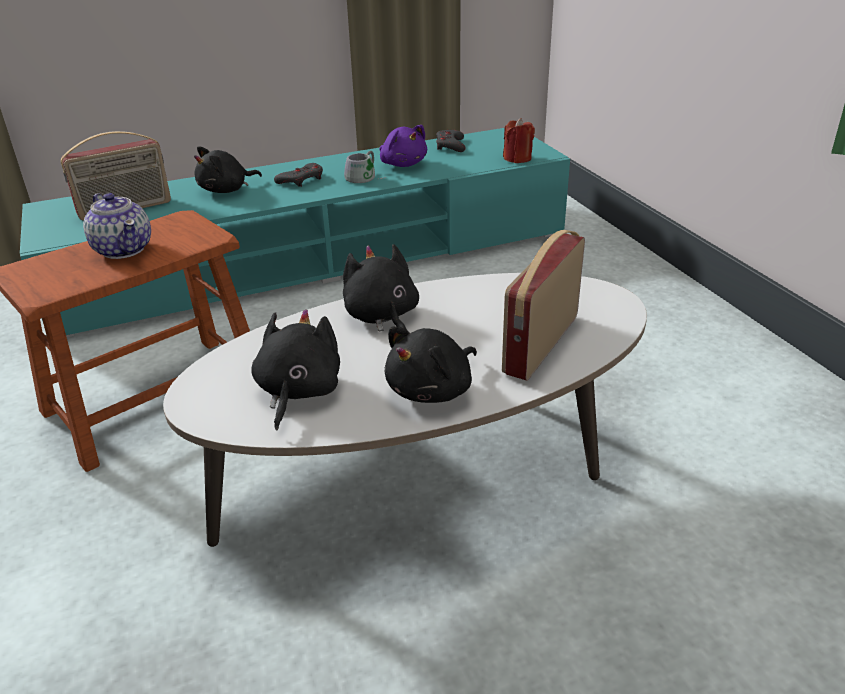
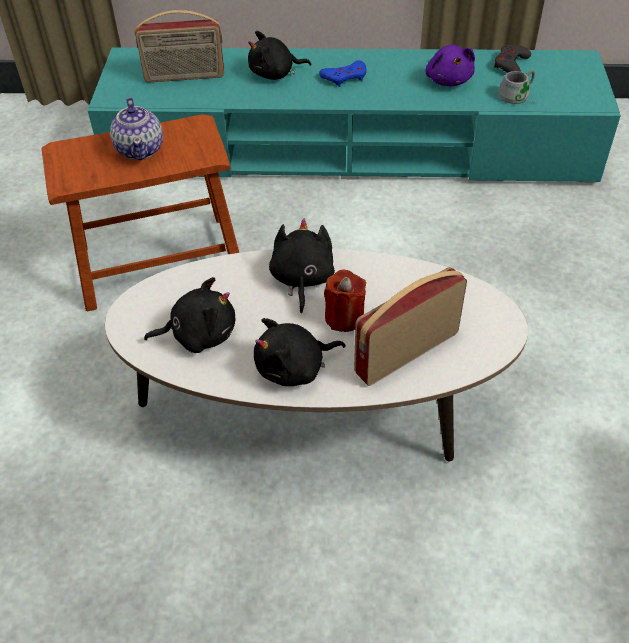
camera: 25 degrees right, 15 degrees up
black plush toy [251,309,340,430] -> black plush toy turned 45 degrees clockwise [144,277,235,353]
grey game controller [274,163,323,187] -> blue game controller [319,61,367,87]
grey mug [344,151,386,183] -> grey mug moved to [498,70,536,104]
red candle [503,118,535,163] -> red candle moved to [324,270,366,332]

